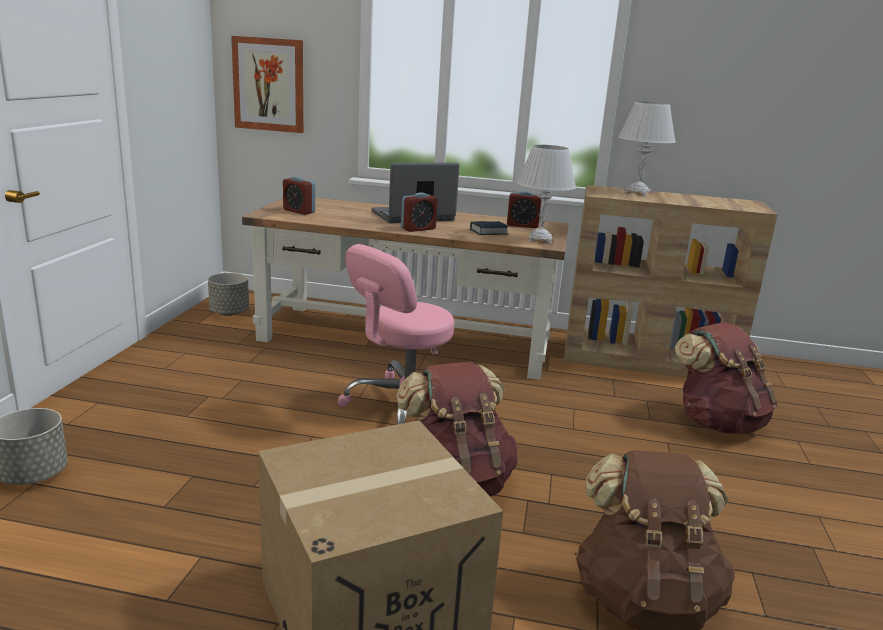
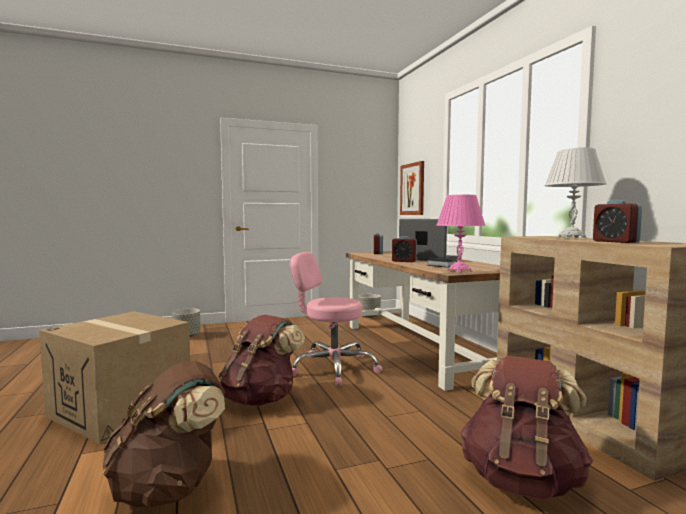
camera: 60 degrees right, 15 degrees down
alarm clock [507,191,541,228] -> alarm clock moved to [593,200,642,243]
white table lamp [517,145,576,243] -> pink table lamp [436,195,486,273]

